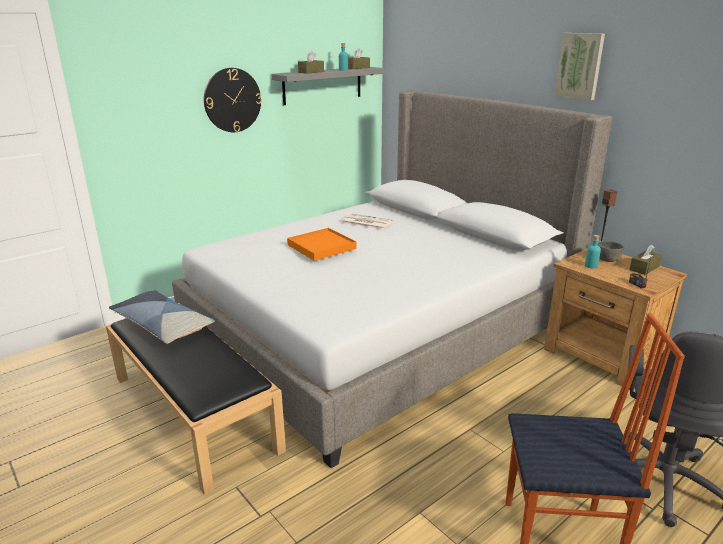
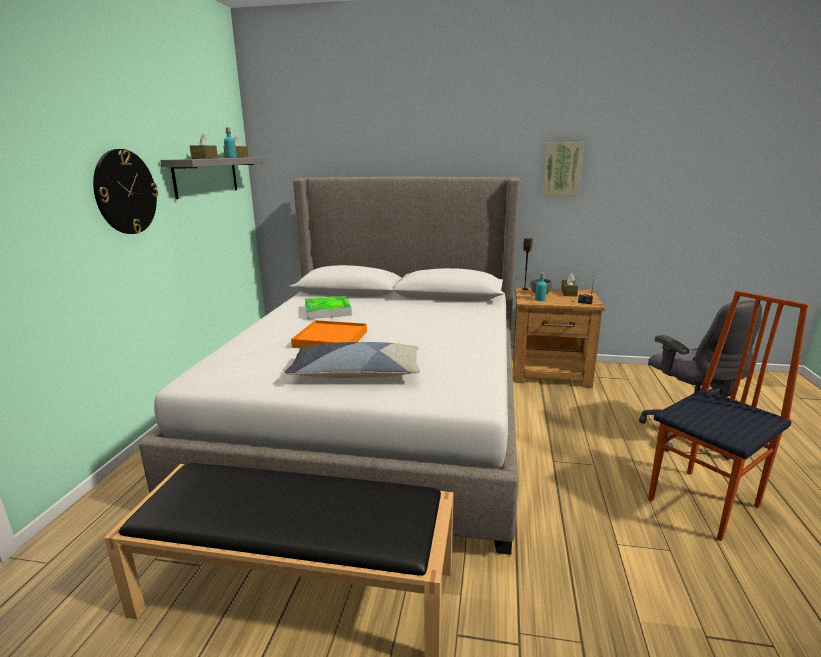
camera: 40 degrees left, 5 degrees down
pillow [109,290,215,344] -> pillow moved to [285,342,420,378]
newspaper [341,213,392,230] -> tray [305,296,352,319]
picture [555,33,605,100] -> picture moved to [542,142,584,197]

